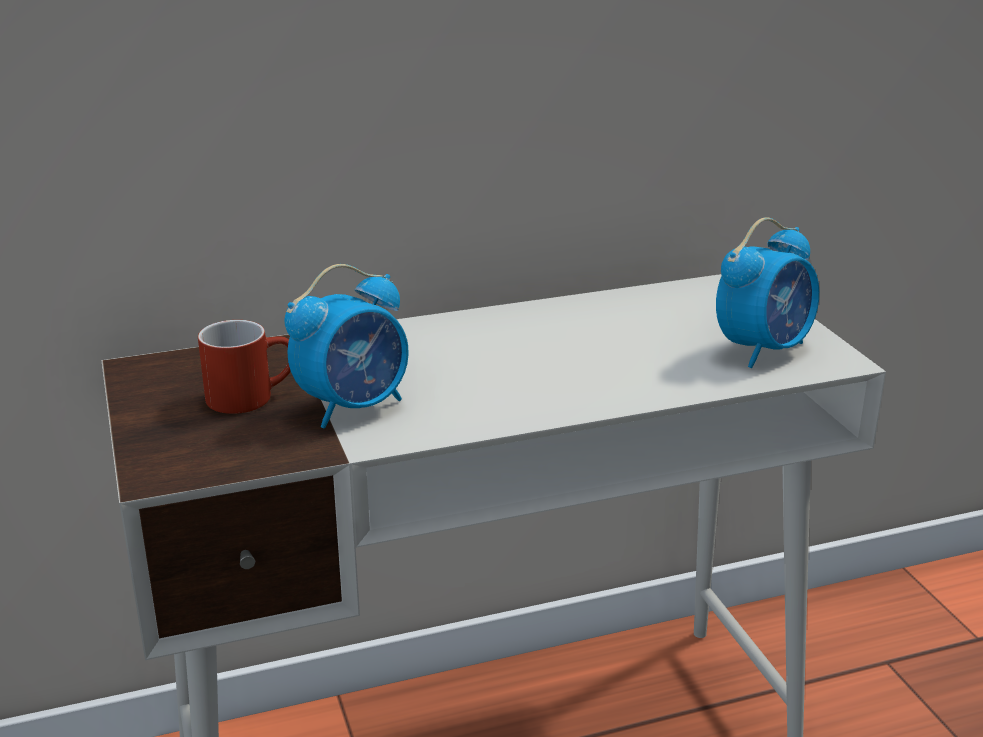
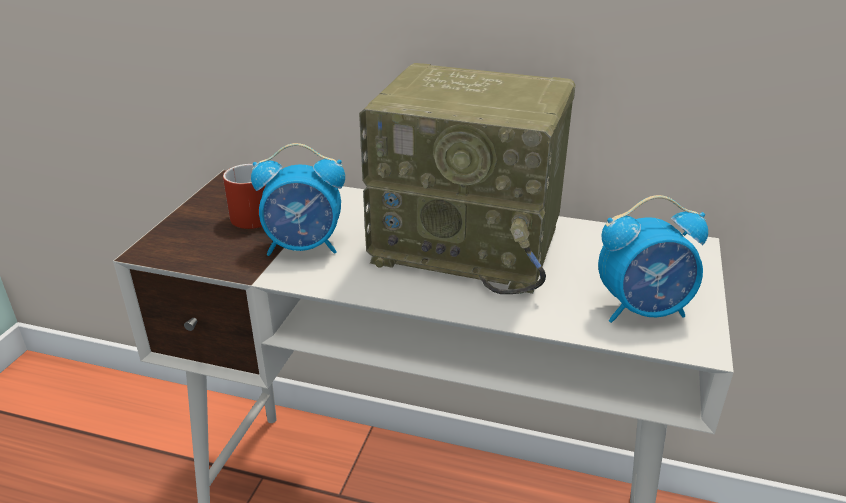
camera: 35 degrees right, 5 degrees up
none -> radio [359,63,575,294]

